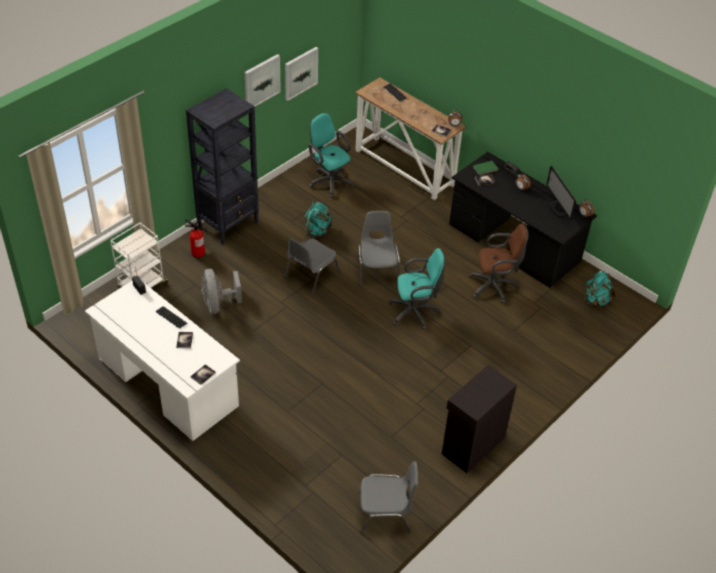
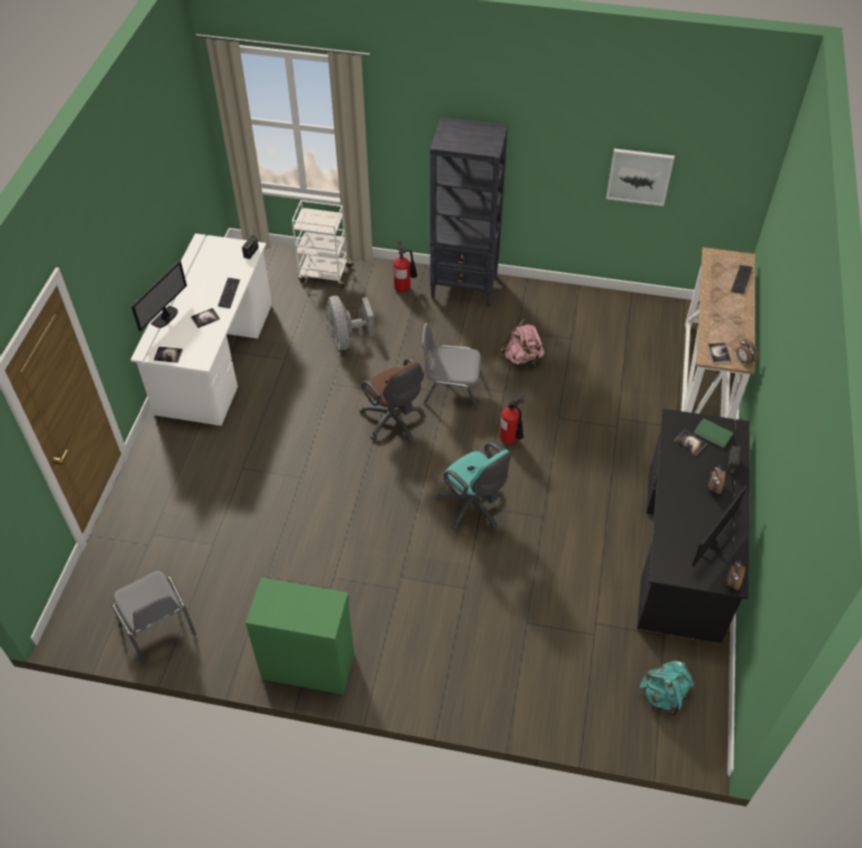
camera: 60 degrees right, 5 degrees up
grey fan [201,269,242,314] -> grey fan turned 60 degrees counterclockwise [326,296,375,350]
picture [245,54,281,107] -> none
turquoise backpack [305,202,332,238] -> pink backpack [501,320,544,366]
turquoise office chair [309,113,354,198] -> none
grey chair [357,211,400,285] -> fire extinguisher [500,393,525,444]
black cabinet [442,365,517,473] -> green cabinet [245,577,354,695]
brown office chair [469,224,529,303] -> brown office chair moved to [359,358,424,441]
none -> monitor [131,260,187,332]

